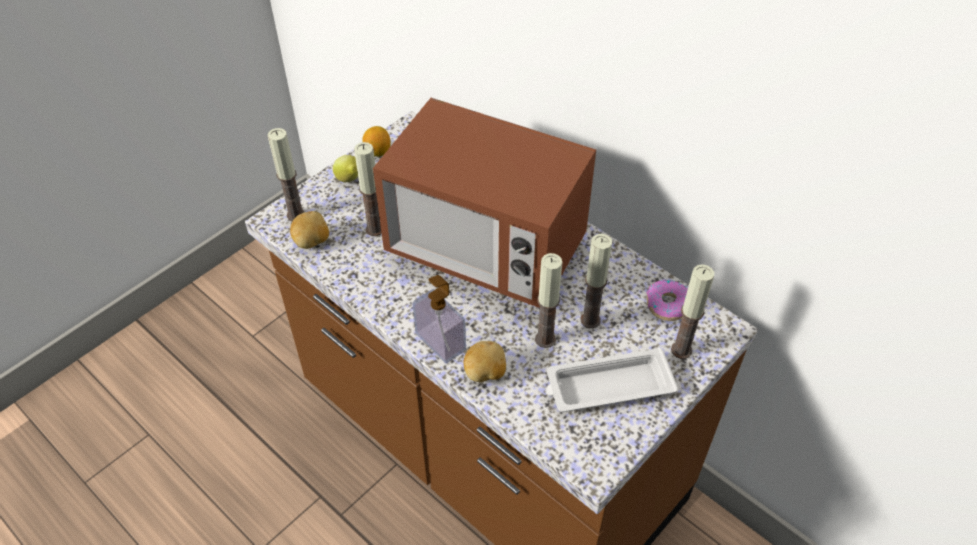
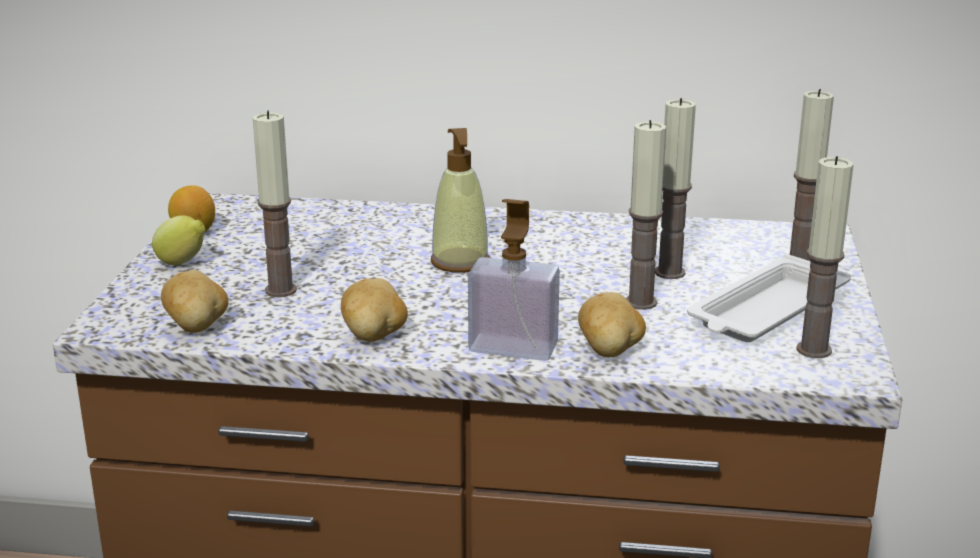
camera: 35 degrees left, 25 degrees down
candle [268,128,305,222] -> candle moved to [796,156,854,358]
microwave [373,98,596,308] -> soap dispenser [430,128,490,273]
donut [646,280,688,321] -> none
none -> potato [341,278,408,342]

